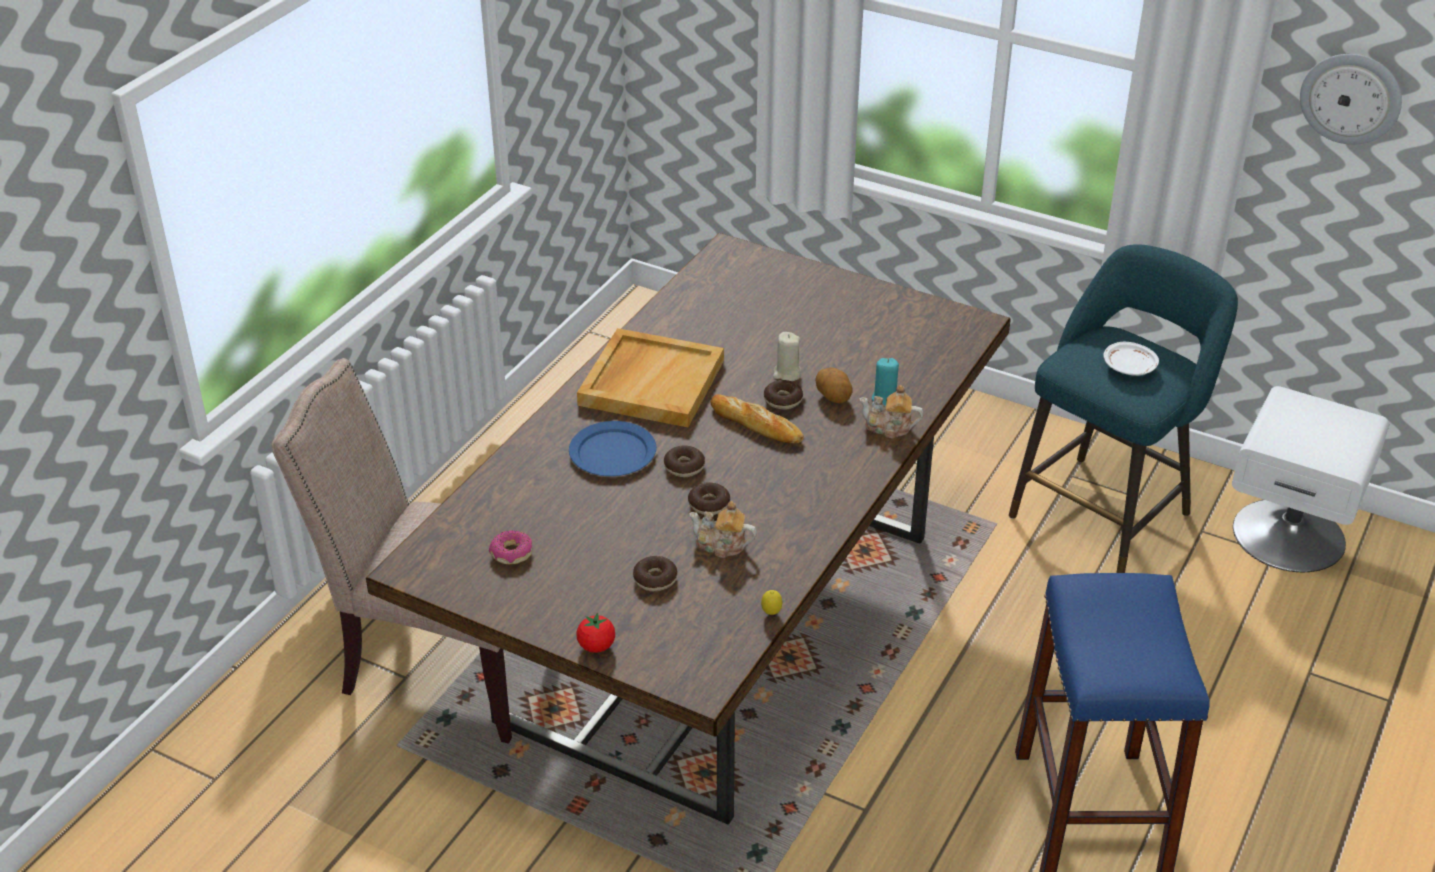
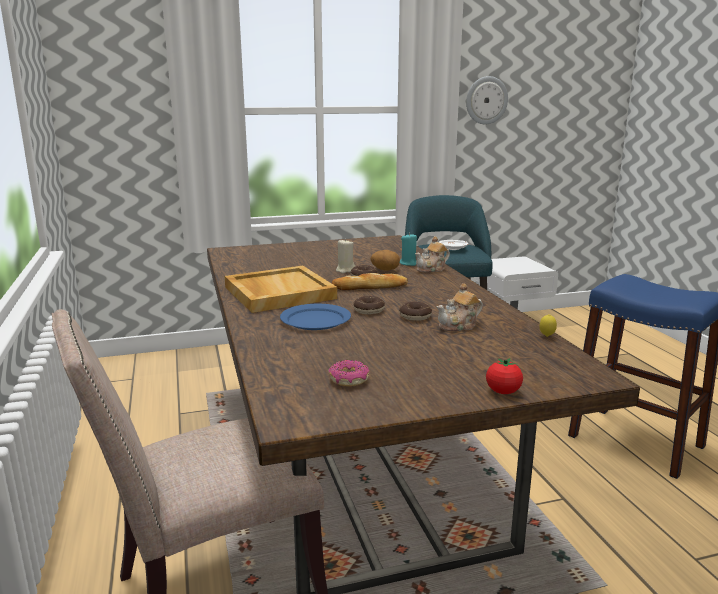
camera: 45 degrees left, 20 degrees down
donut [633,556,677,591] -> none

